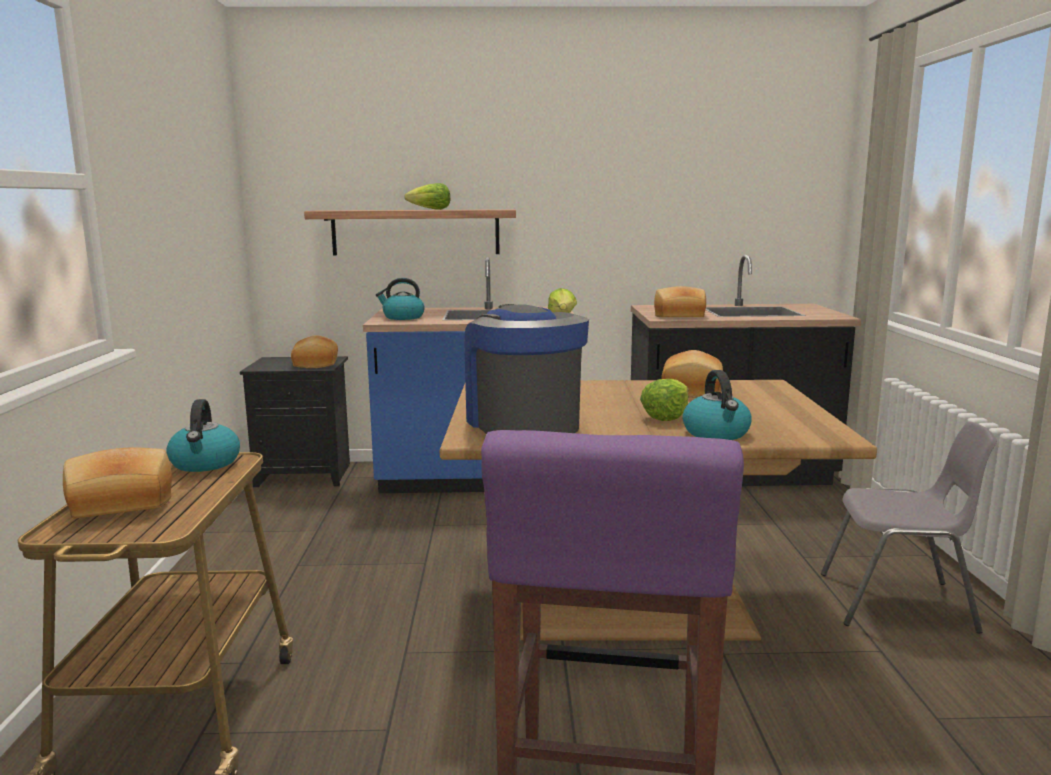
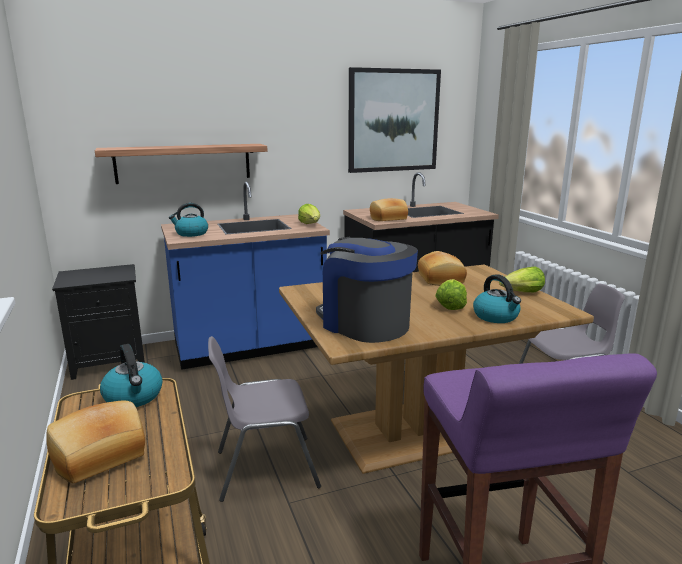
camera: 20 degrees left, 5 degrees up
bread [291,335,338,368] -> none
lettuce [405,183,450,210] -> lettuce moved to [499,267,545,292]
none -> grey chair [208,336,321,502]
none -> picture [348,67,441,173]

